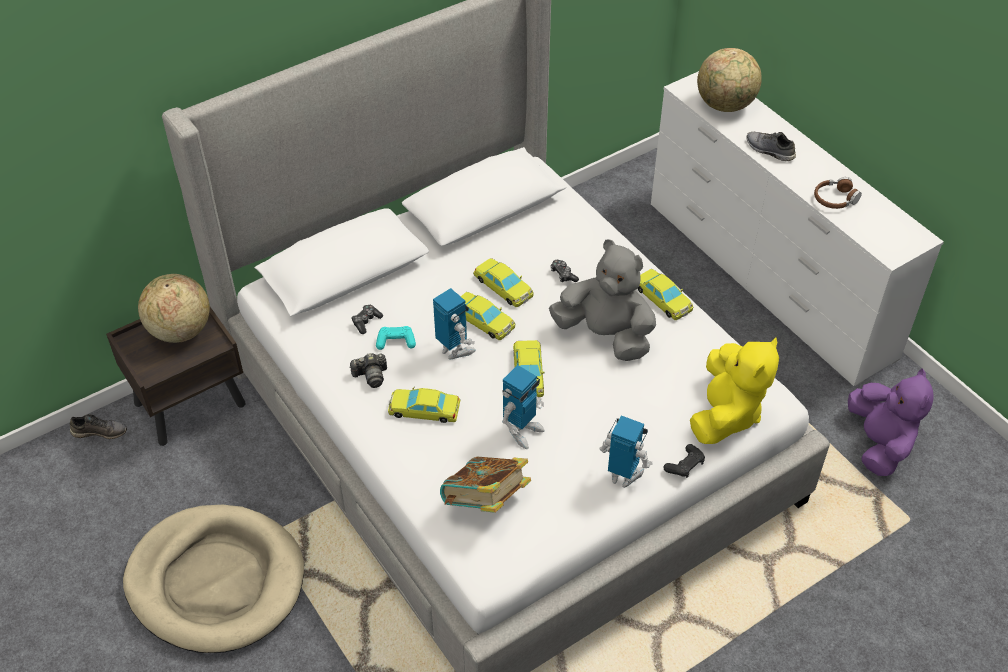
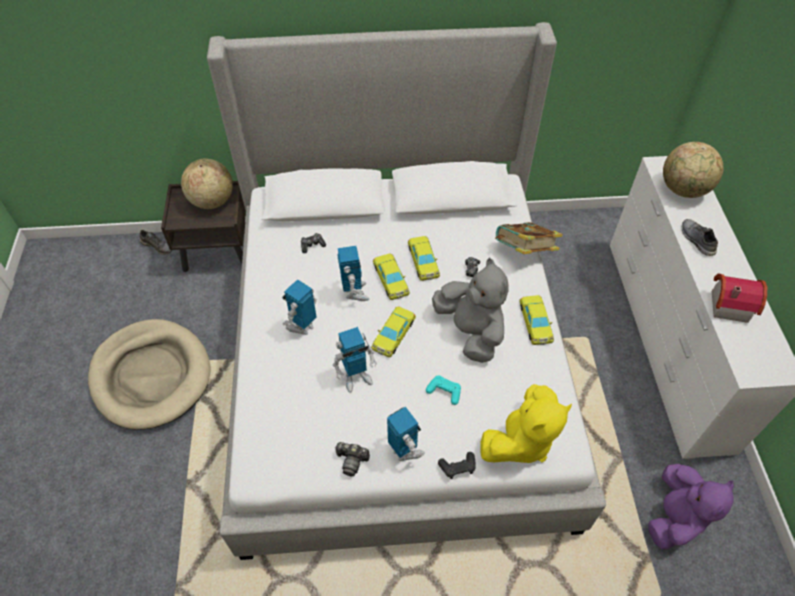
camera: 30 degrees right, 5 degrees up
camera [349,353,387,388] -> camera moved to [335,442,370,476]
turquoise game controller [376,326,416,350] -> turquoise game controller moved to [426,375,461,405]
yellow toy car [388,387,460,423] -> toy robot [282,279,317,335]
book [440,456,531,513] -> book moved to [495,222,563,254]
brown headphones [814,177,862,209] -> toy house [712,273,767,323]

